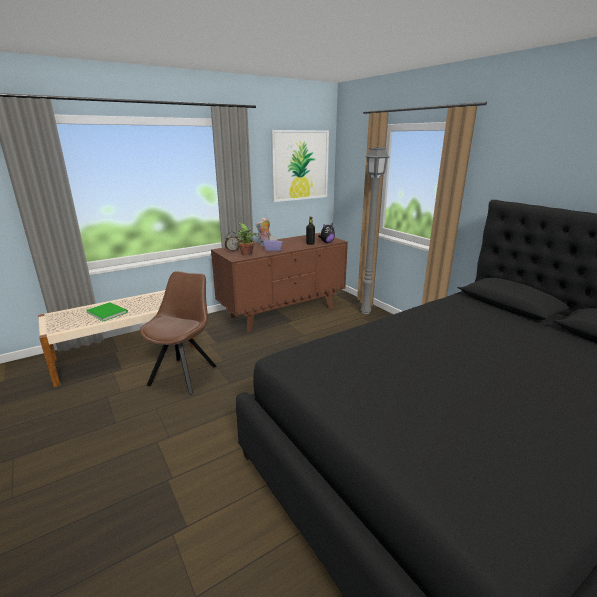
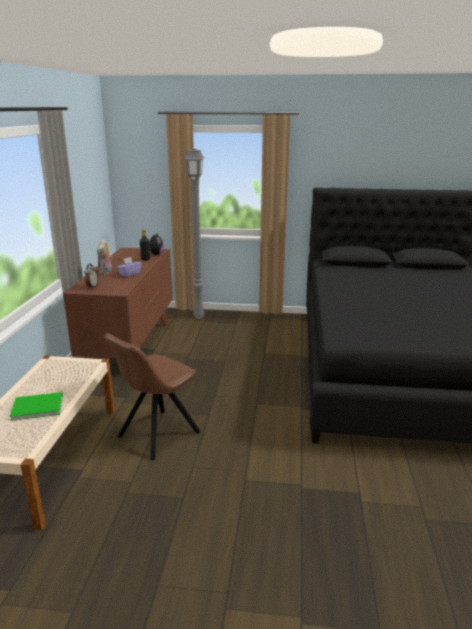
camera: 50 degrees left, 0 degrees up
brown chair [140,271,217,395] -> brown chair turned 105 degrees counterclockwise [105,333,200,460]
potted plant [237,223,258,255] -> none
picture [271,130,329,202] -> none

